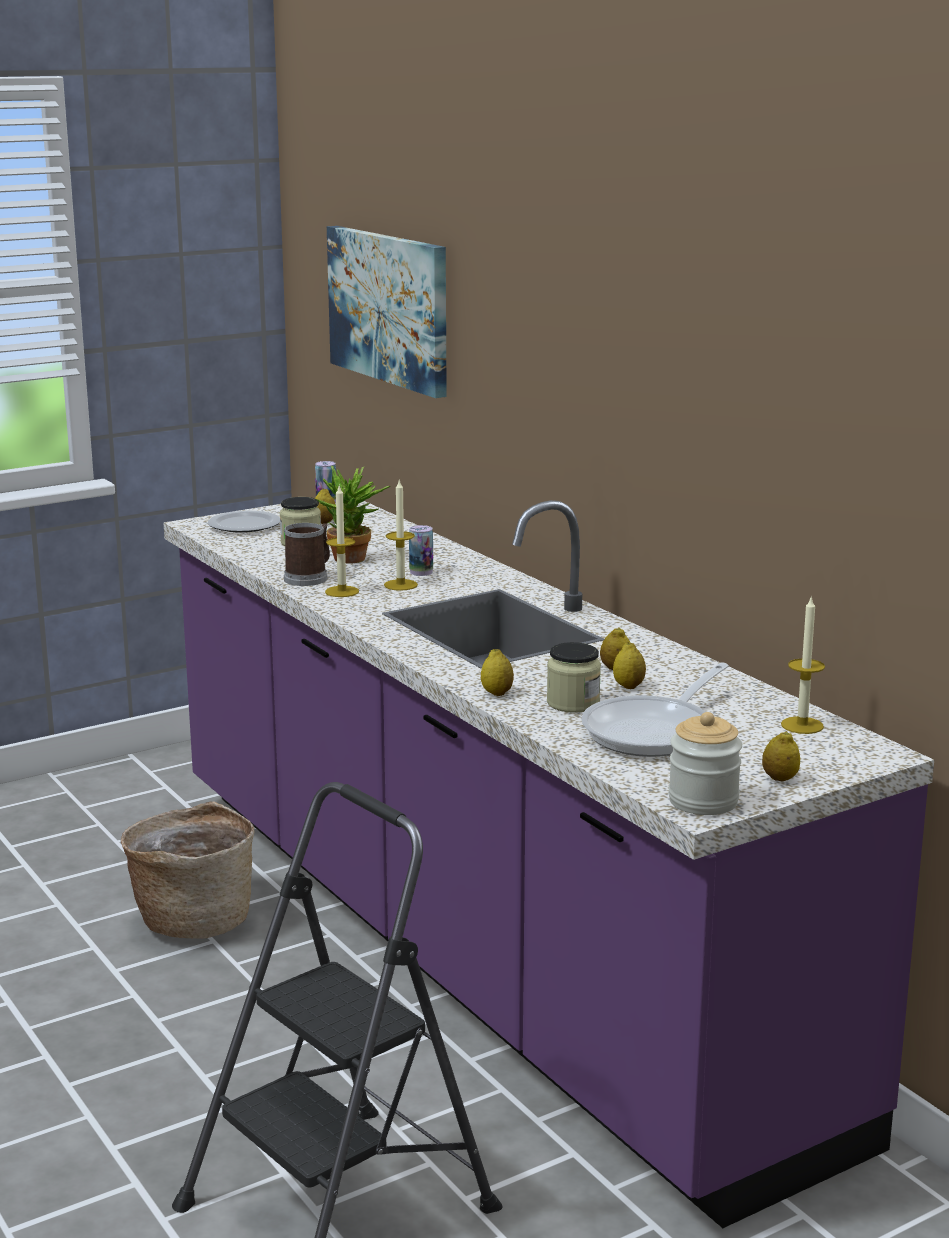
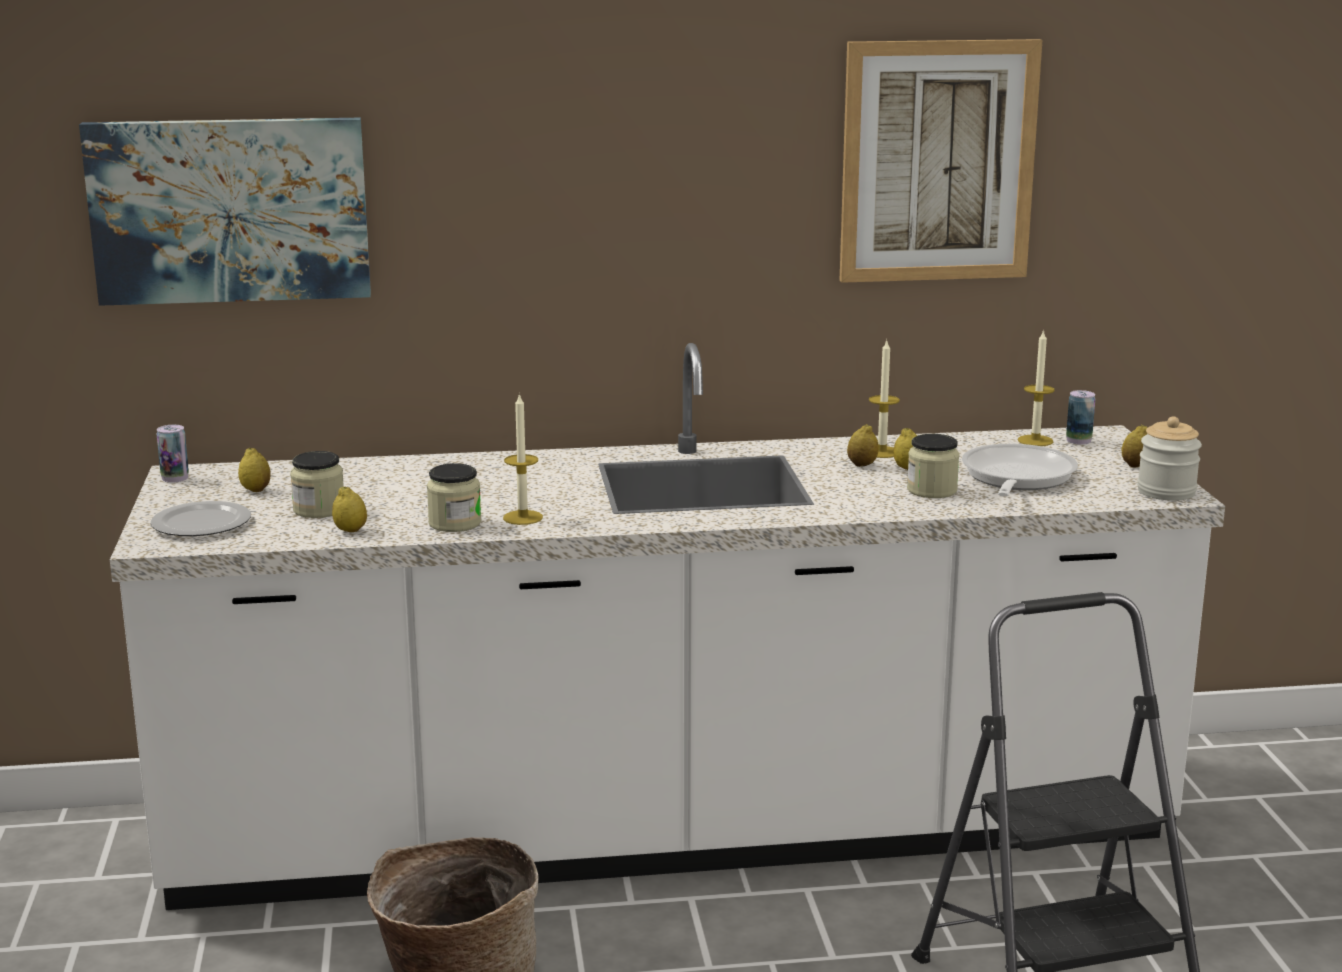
camera: 65 degrees left, 0 degrees up
purple counter [164,500,934,1228] -> white counter [110,343,1225,910]
mug [284,523,330,586] -> jar [427,463,482,532]
potted plant [316,465,391,564] -> none
candle [384,479,418,591] -> candle moved to [869,340,900,458]
can [409,525,433,576] -> can moved to [1066,390,1095,445]
lemon [481,649,514,696] -> lemon moved to [332,487,367,532]
frying pan [581,662,729,757] -> frying pan turned 135 degrees counterclockwise [962,444,1078,497]
none -> picture [839,39,1042,283]

